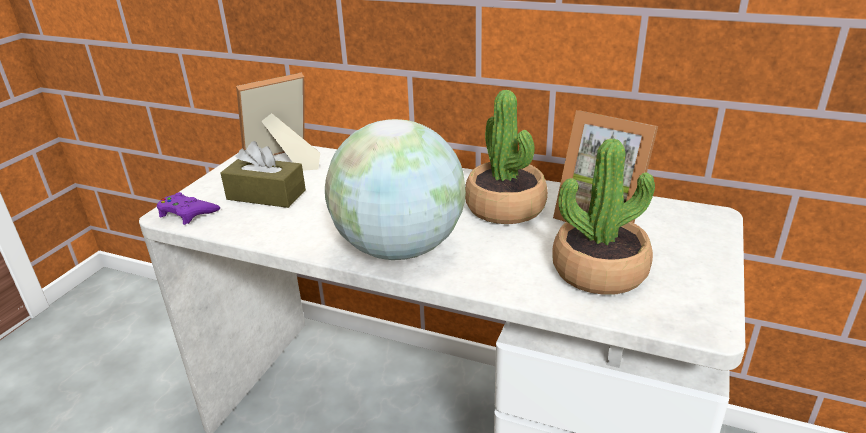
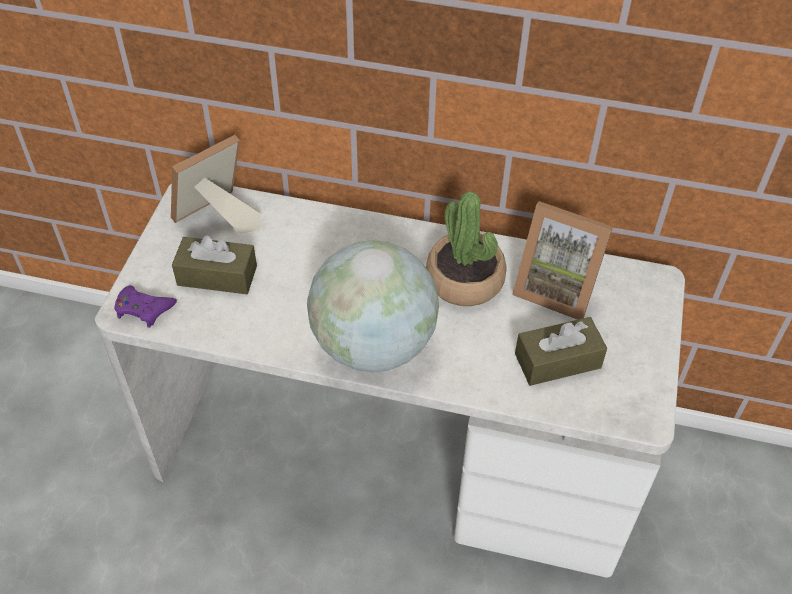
camera: 10 degrees left, 20 degrees up
potted plant [552,139,655,295] -> brown tissue box [515,317,607,386]

